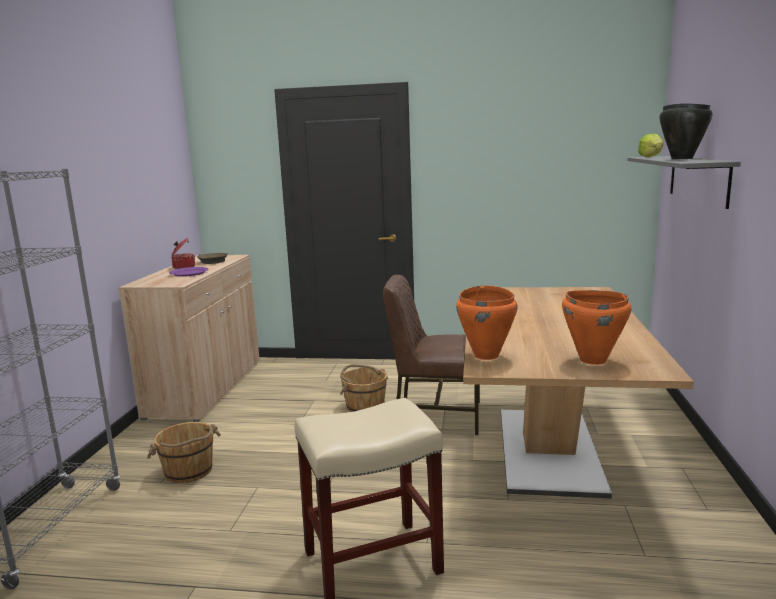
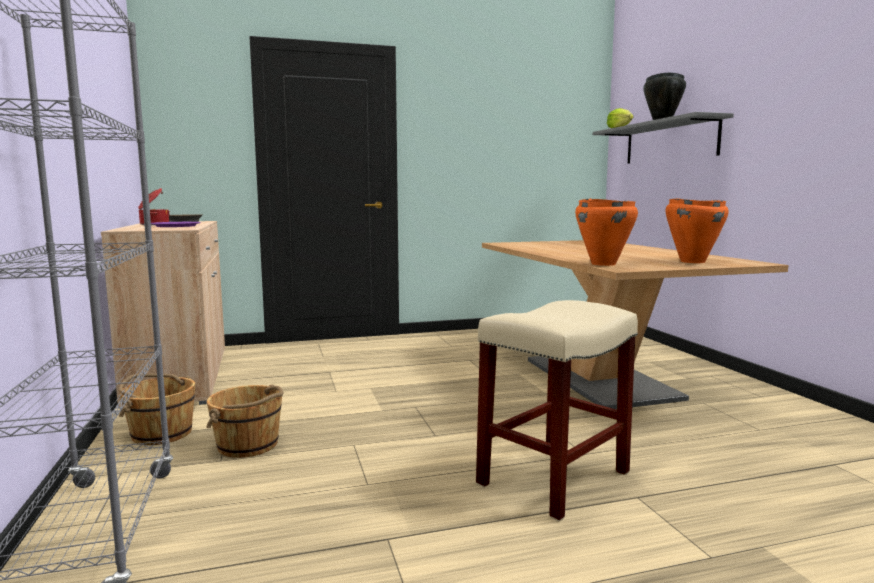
camera: 25 degrees left, 5 degrees down
brown bucket [340,364,388,412] -> brown bucket moved to [119,373,196,445]
brown chair [383,275,480,435] -> none

